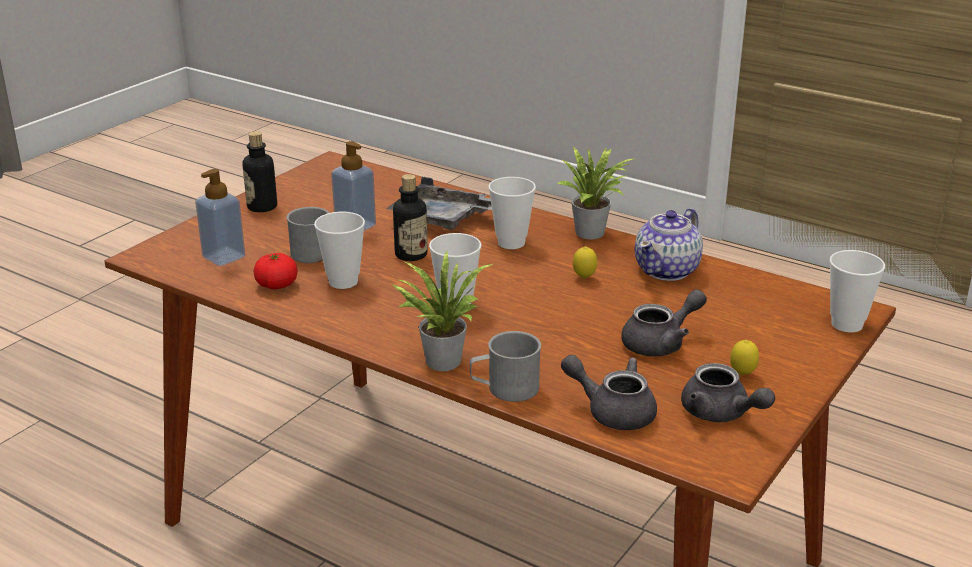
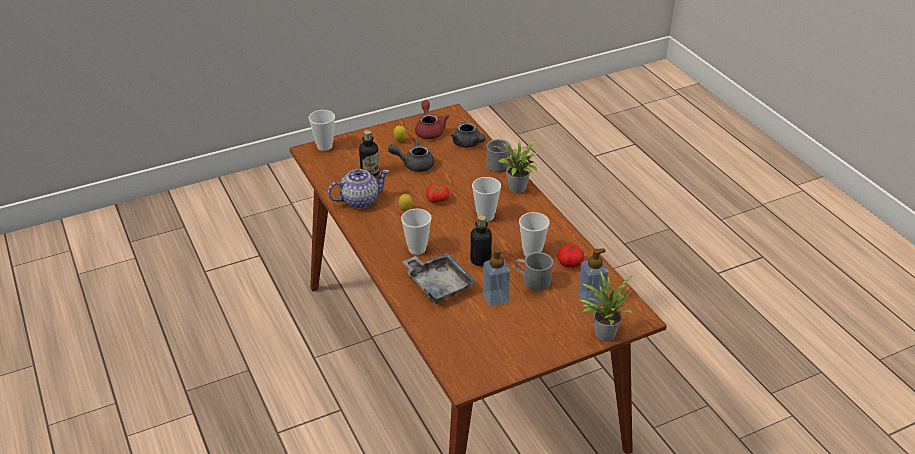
camera: 150 degrees left, 10 degrees up
bottle [242,131,277,212] -> bottle moved to [359,130,379,177]
potted plant [557,146,635,239] -> potted plant moved to [578,271,633,341]
grey teapot [681,363,775,422] -> red teapot [415,100,449,139]
none -> tomato [426,183,449,203]

